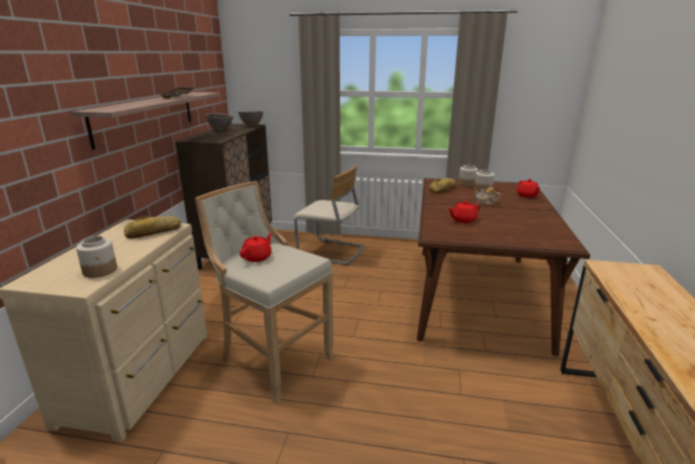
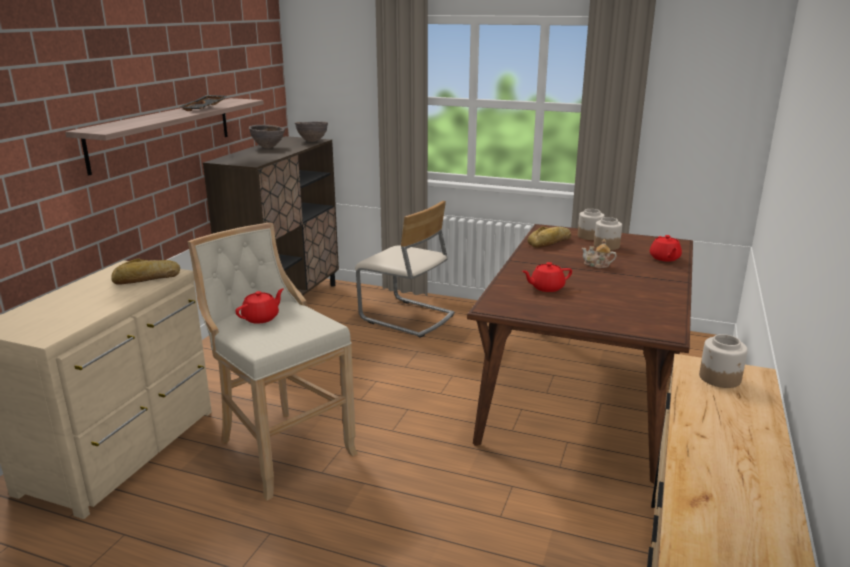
camera: 10 degrees right, 0 degrees up
jar [76,236,117,278] -> jar moved to [699,334,748,388]

